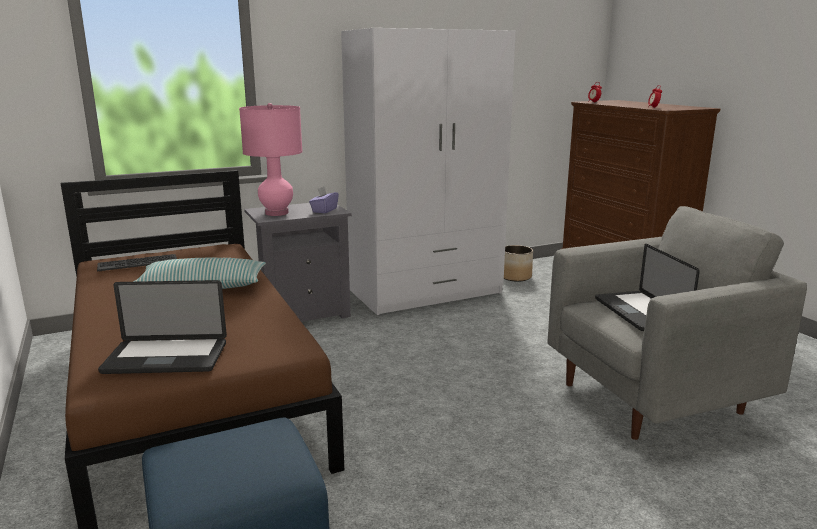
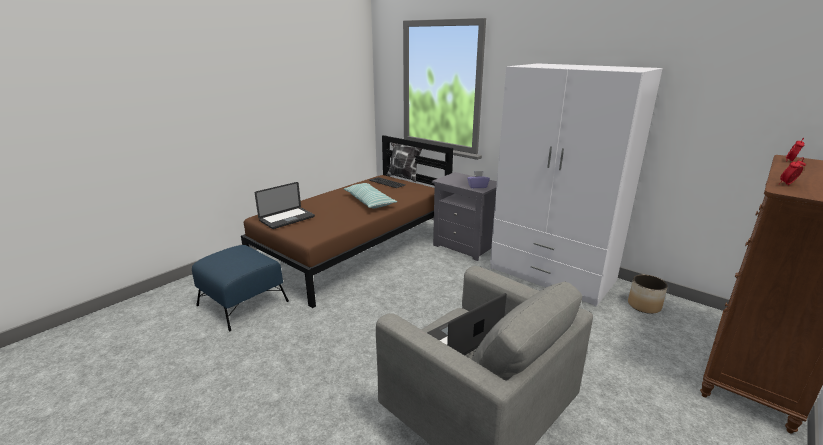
camera: 65 degrees right, 5 degrees up
laptop [98,280,227,374] -> laptop turned 105 degrees counterclockwise [255,182,315,229]
pink table lamp [239,103,303,216] -> none
none -> pillow [387,143,423,182]

